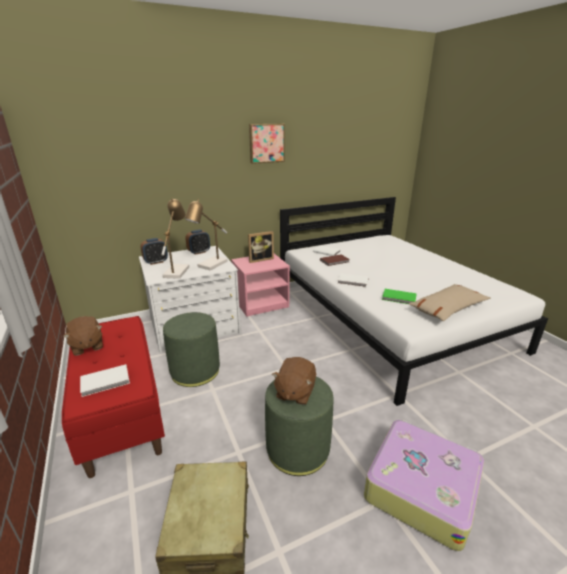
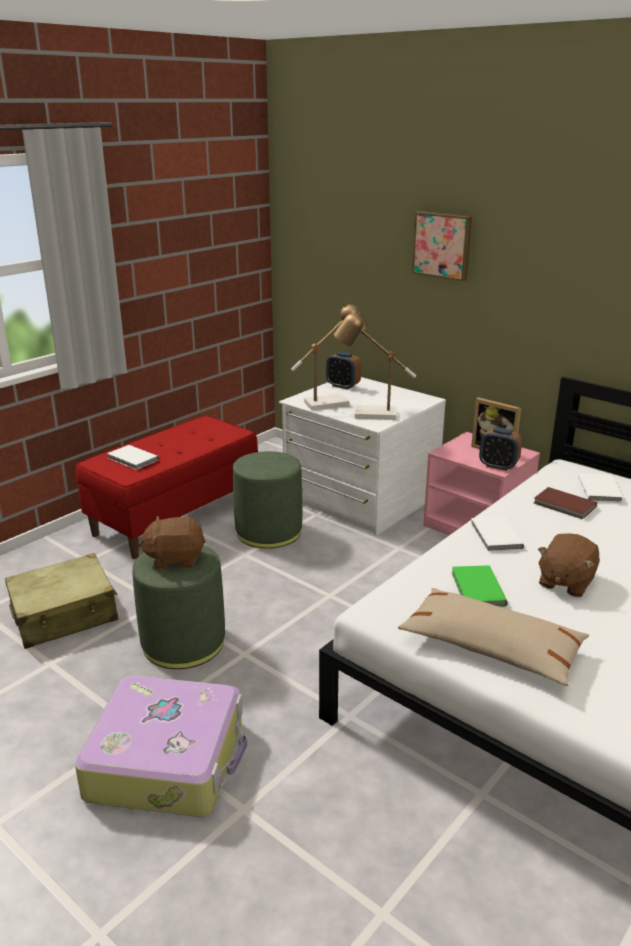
camera: 65 degrees right, 0 degrees up
brown plush toy [63,316,103,356] -> brown plush toy moved to [538,533,600,597]
alarm clock [185,230,210,255] -> alarm clock moved to [479,427,522,471]
picture [249,124,285,164] -> picture moved to [412,211,472,281]

